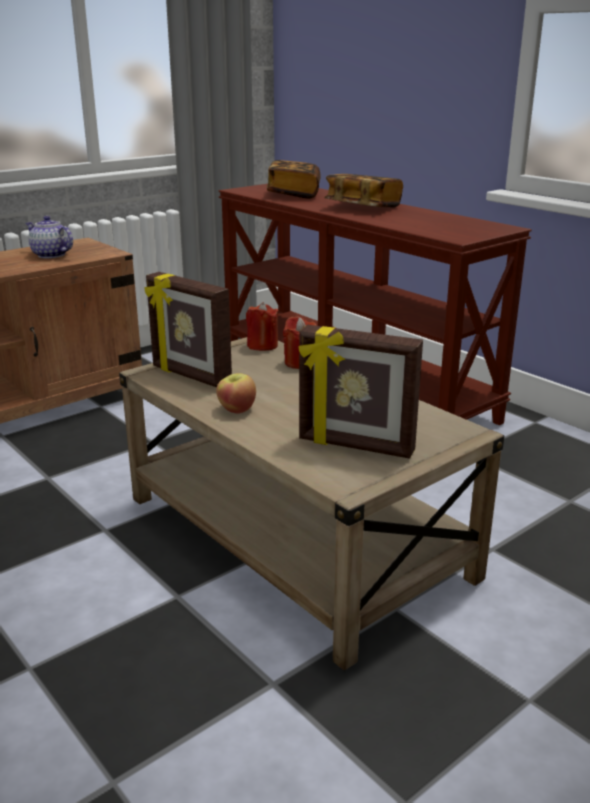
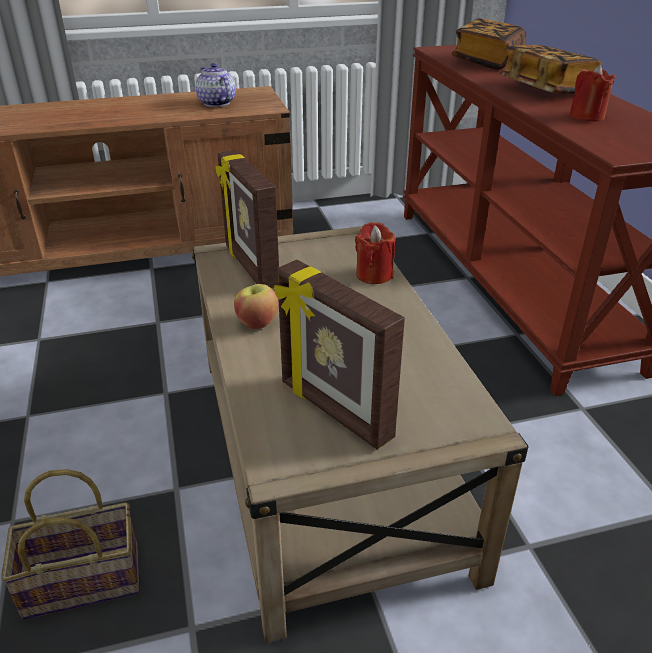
camera: 25 degrees right, 10 degrees up
red candle [246,302,278,351] -> red candle moved to [569,65,616,122]
none -> basket [1,469,140,620]

